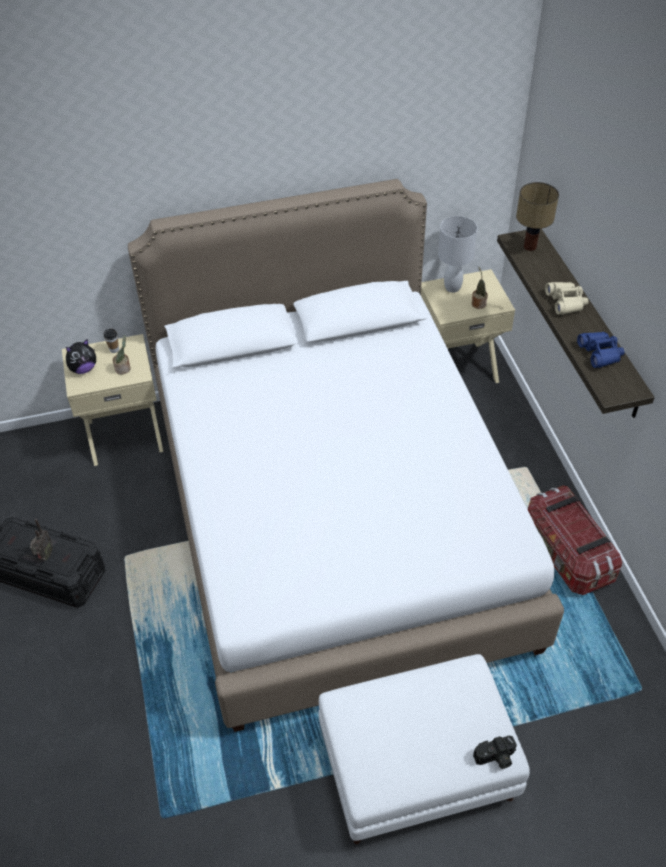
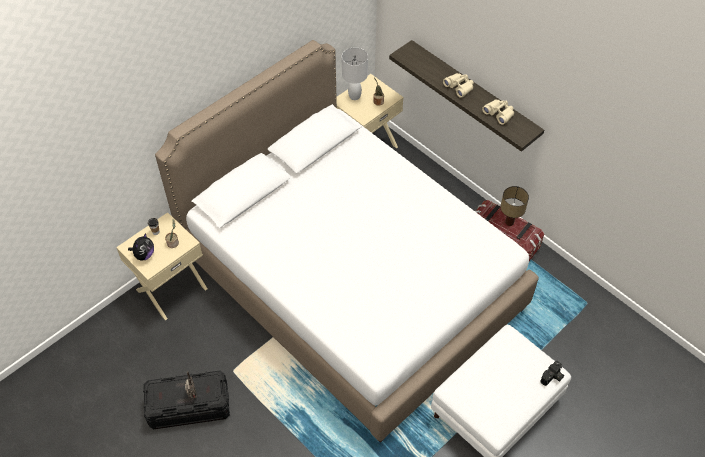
camera: 30 degrees left, 5 degrees up
table lamp [516,182,559,251] -> table lamp moved to [500,186,529,226]
blue binoculars [577,332,625,368] -> beige binoculars [482,100,514,125]

